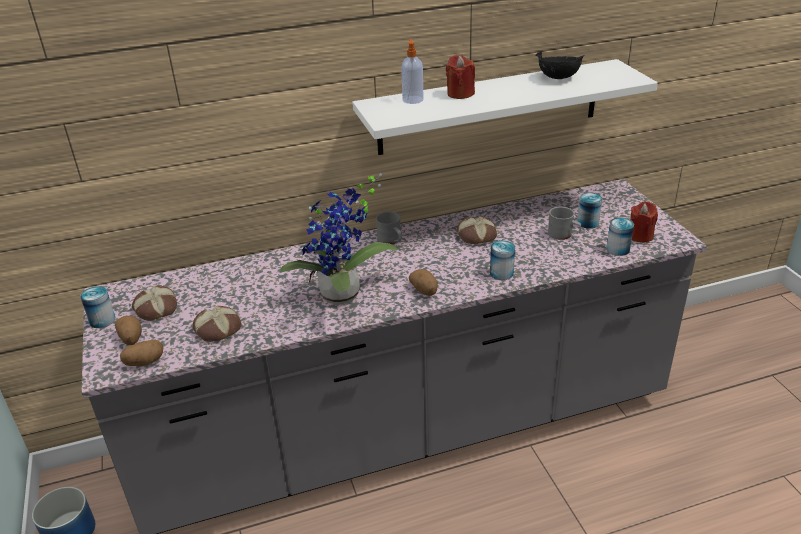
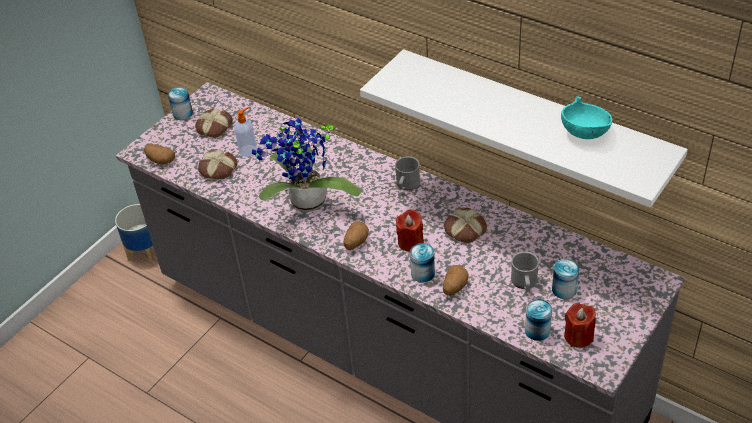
camera: 55 degrees right, 10 degrees up
potato [115,316,142,345] -> potato moved to [443,265,469,296]
soap dispenser [401,39,423,104] -> soap dispenser moved to [234,107,257,157]
red candle [446,55,475,99] -> red candle moved to [396,209,424,252]
black bowl [536,52,585,79] -> turquoise bowl [561,96,612,139]

